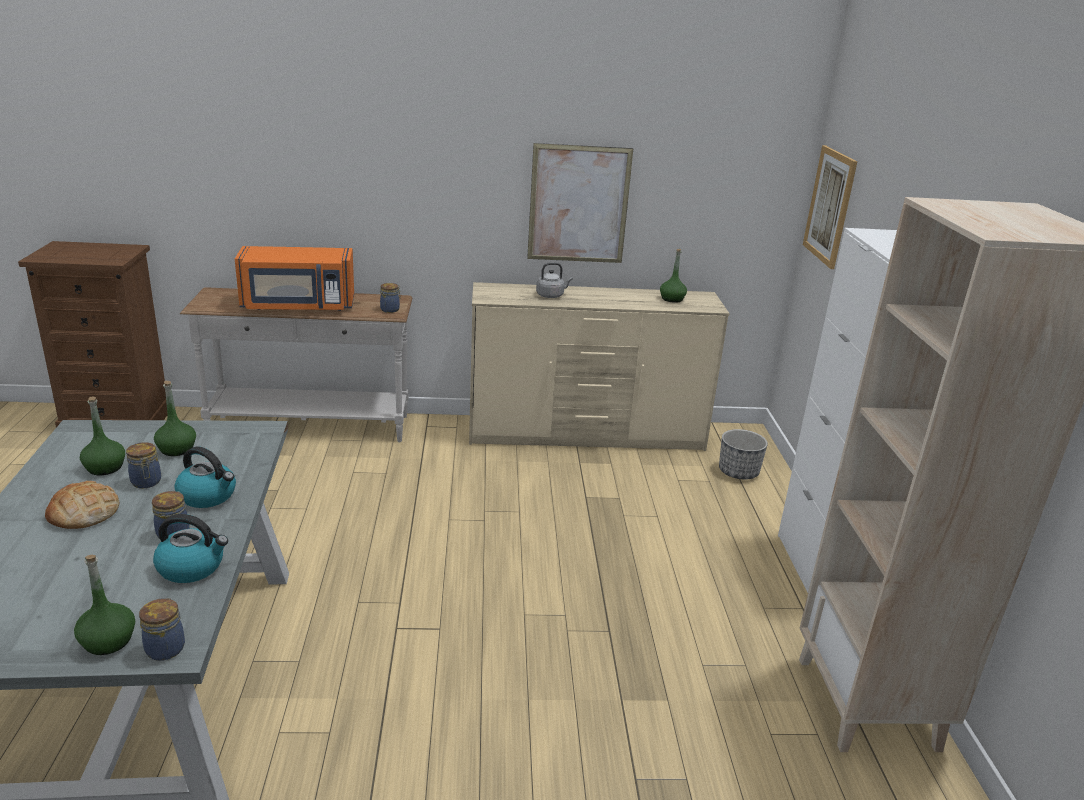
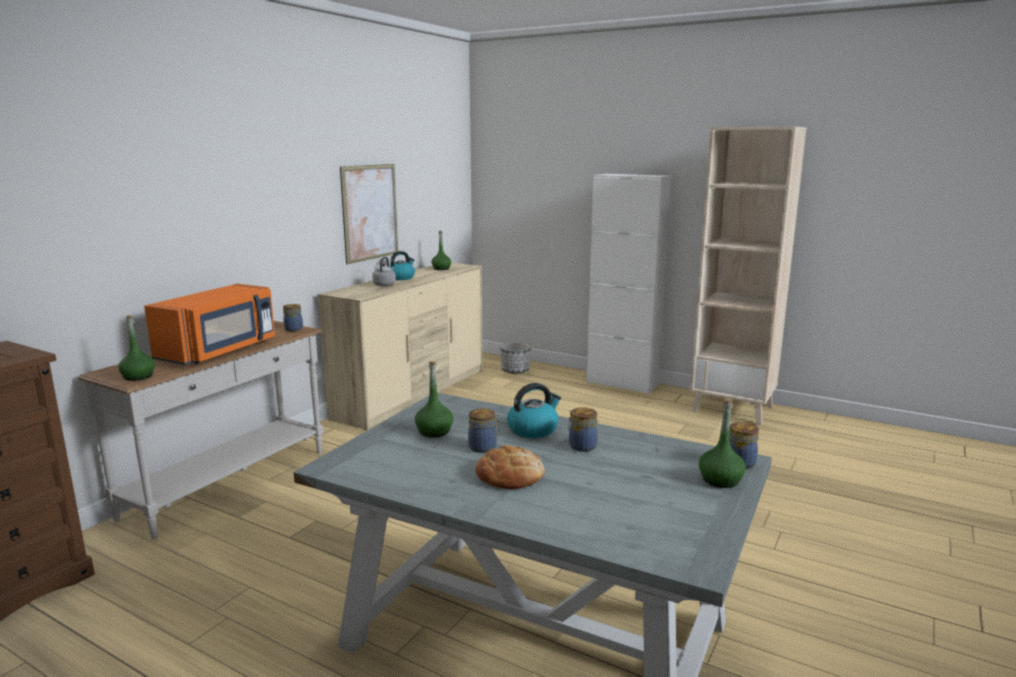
camera: 55 degrees left, 10 degrees down
green bottle [80,396,125,475] -> green bottle moved to [118,315,155,381]
kettle [153,514,228,583] -> kettle moved to [389,251,415,280]
picture [803,145,857,269] -> none

